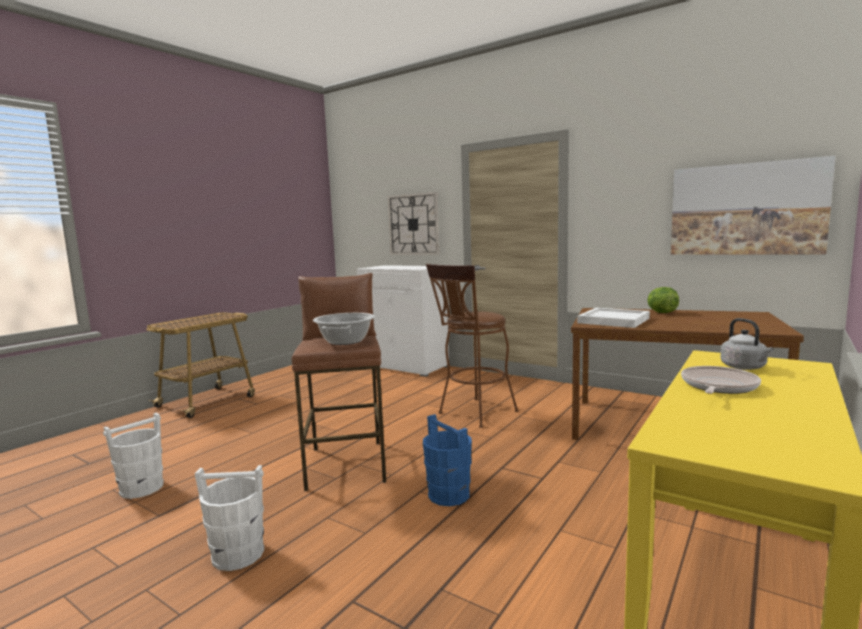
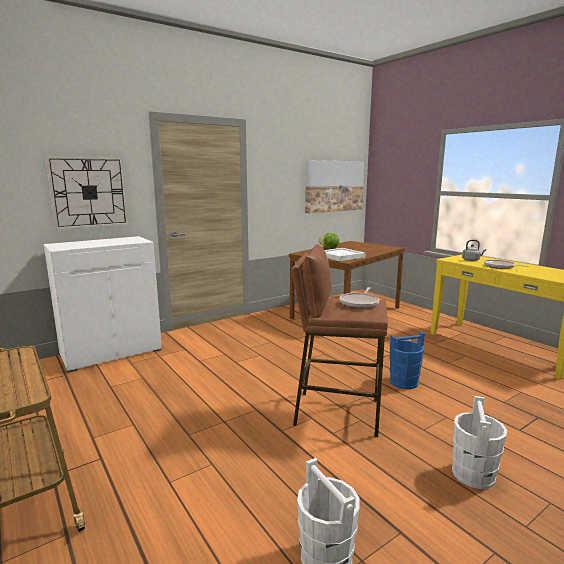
camera: 70 degrees left, 5 degrees up
cooking pot [313,313,375,345] -> frying pan [340,287,380,308]
brown stool [426,264,518,428] -> none

